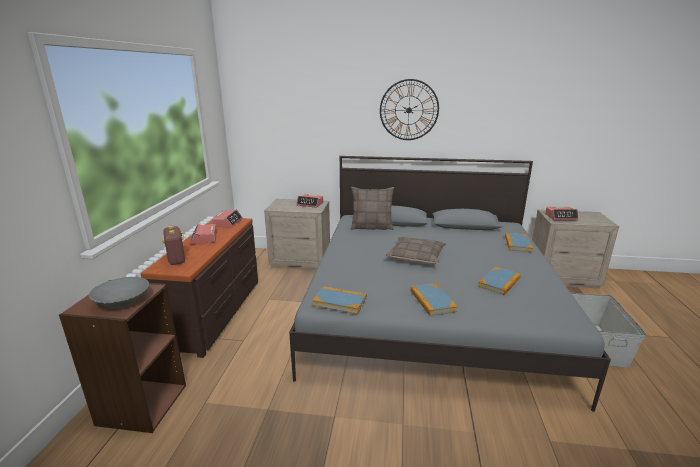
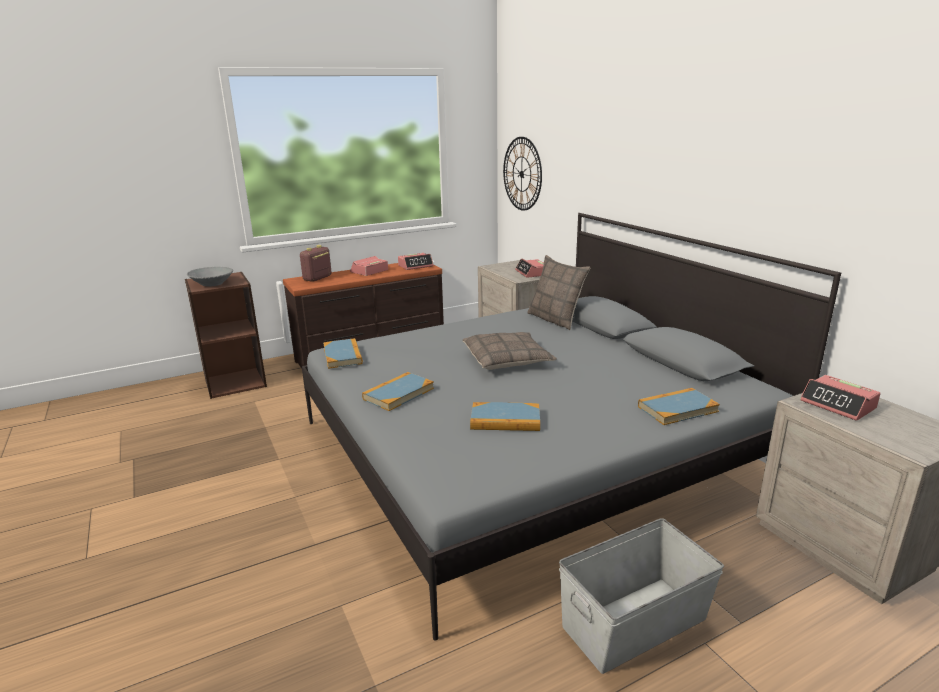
camera: 55 degrees right, 0 degrees up
wall clock [380,79,439,140] -> wall clock moved to [503,137,542,211]

